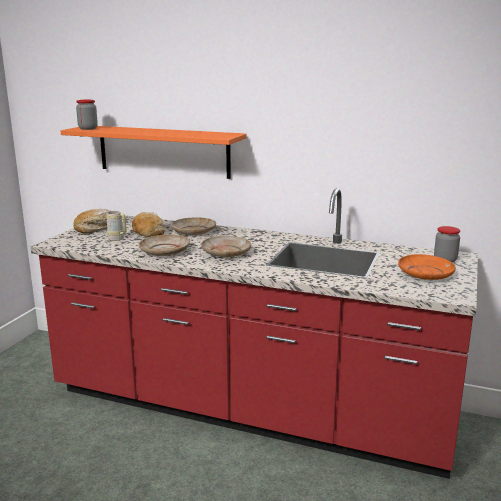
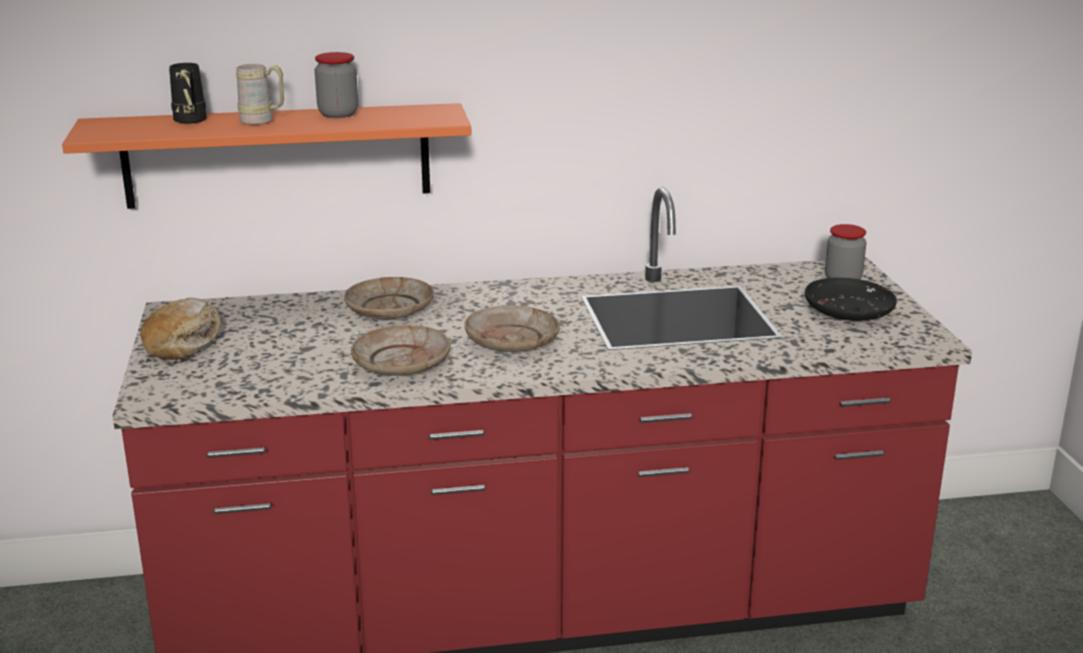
camera: 30 degrees left, 5 degrees up
jar [76,99,98,130] -> jar moved to [315,52,358,118]
beige mug [107,211,127,241] -> beige mug moved to [236,64,284,125]
bread [132,212,166,237] -> none
orange plate [398,254,456,280] -> black plate [805,278,897,321]
none -> black mug [169,63,207,124]

